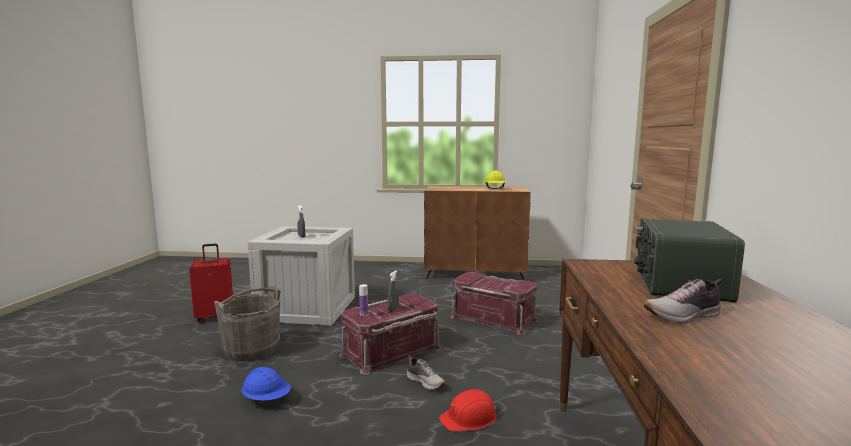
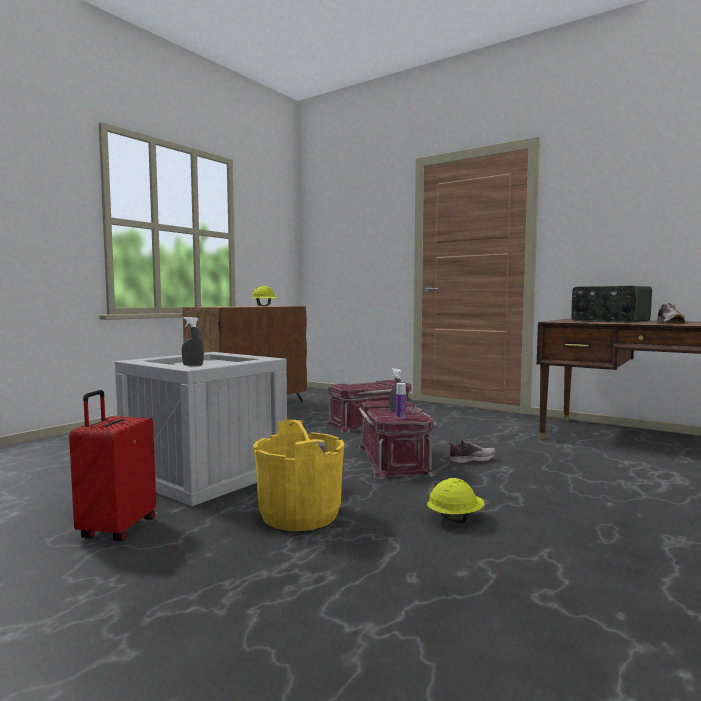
camera: 60 degrees left, 5 degrees down
grey bucket [214,286,281,361] -> yellow bucket [253,419,344,531]
blue hard hat [242,367,291,405] -> yellow hard hat [427,478,485,523]
red hard hat [439,389,497,431] -> none

